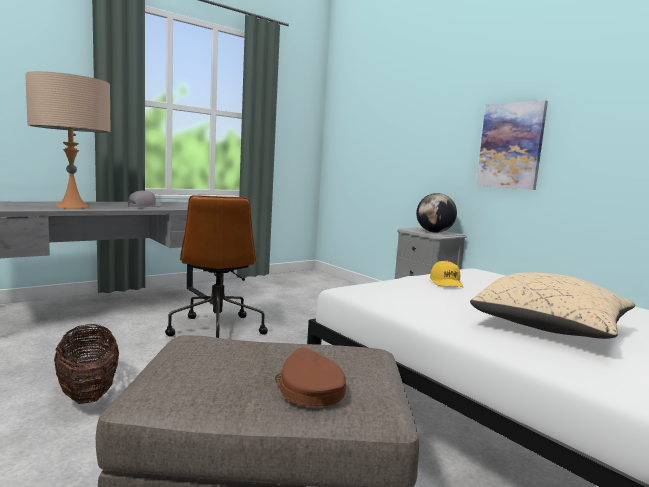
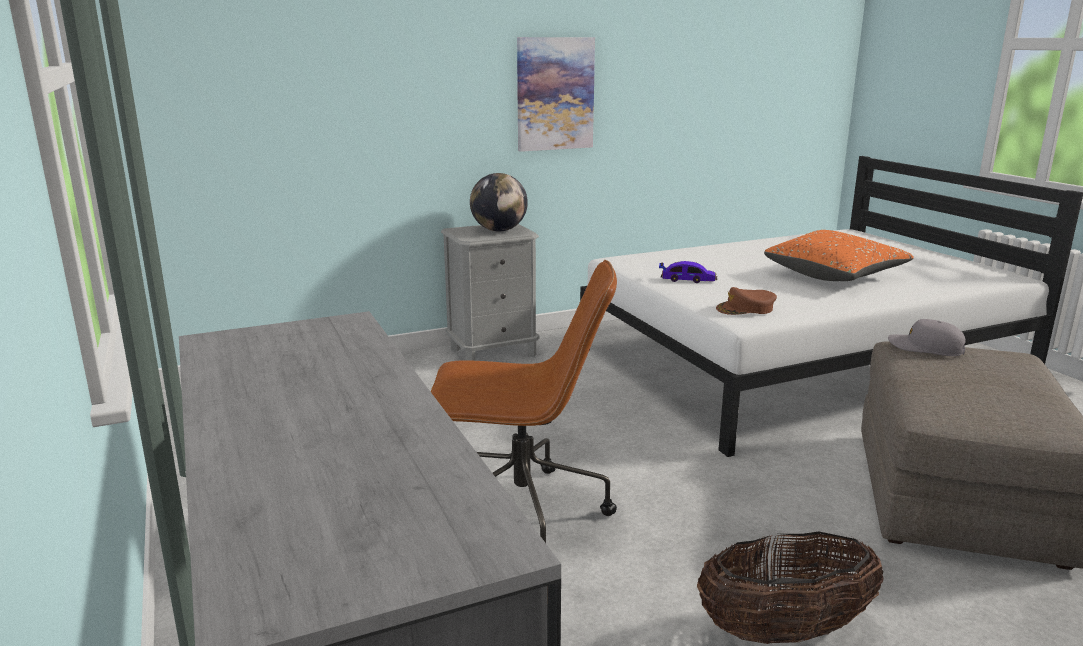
camera: 75 degrees left, 10 degrees up
beige table lamp [25,71,111,209] -> none
grey cap [128,190,162,207] -> grey cap moved to [888,319,966,356]
brown cap [275,348,346,407] -> brown cap moved to [716,287,777,315]
yellow cap [430,261,463,287] -> toy car [659,261,717,283]
beige pillow [470,272,636,339] -> orange pillow [764,230,914,281]

